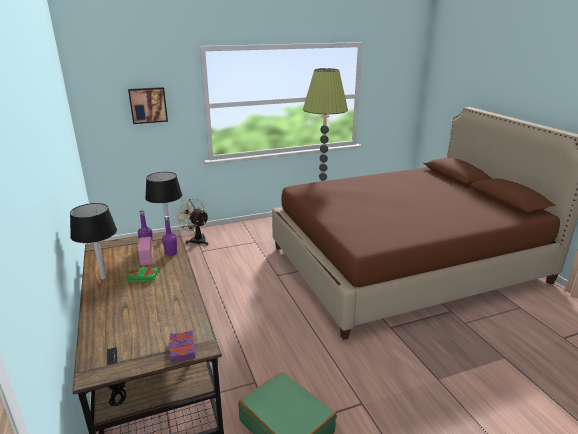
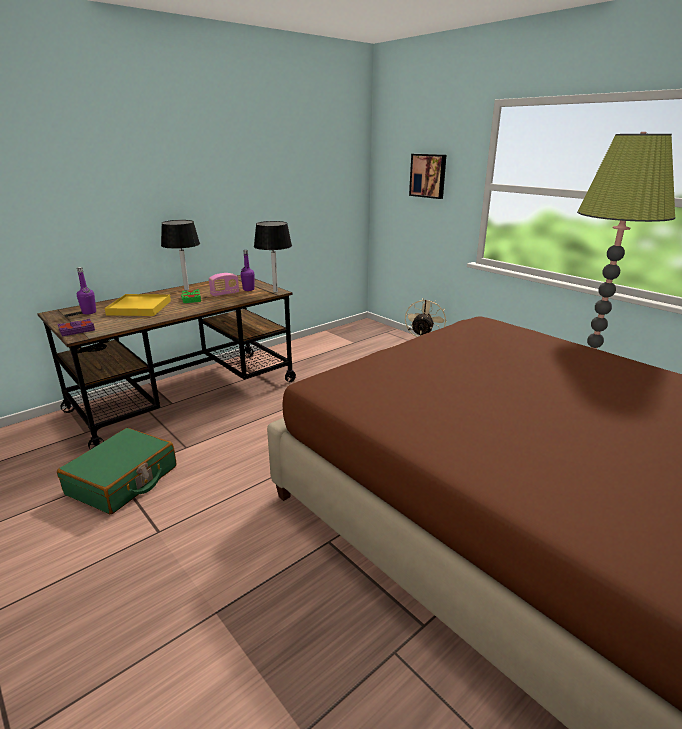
camera: 70 degrees right, 0 degrees up
purple bottle [162,216,177,256] -> purple bottle moved to [77,267,96,314]
none -> yellow tray [105,294,171,316]

